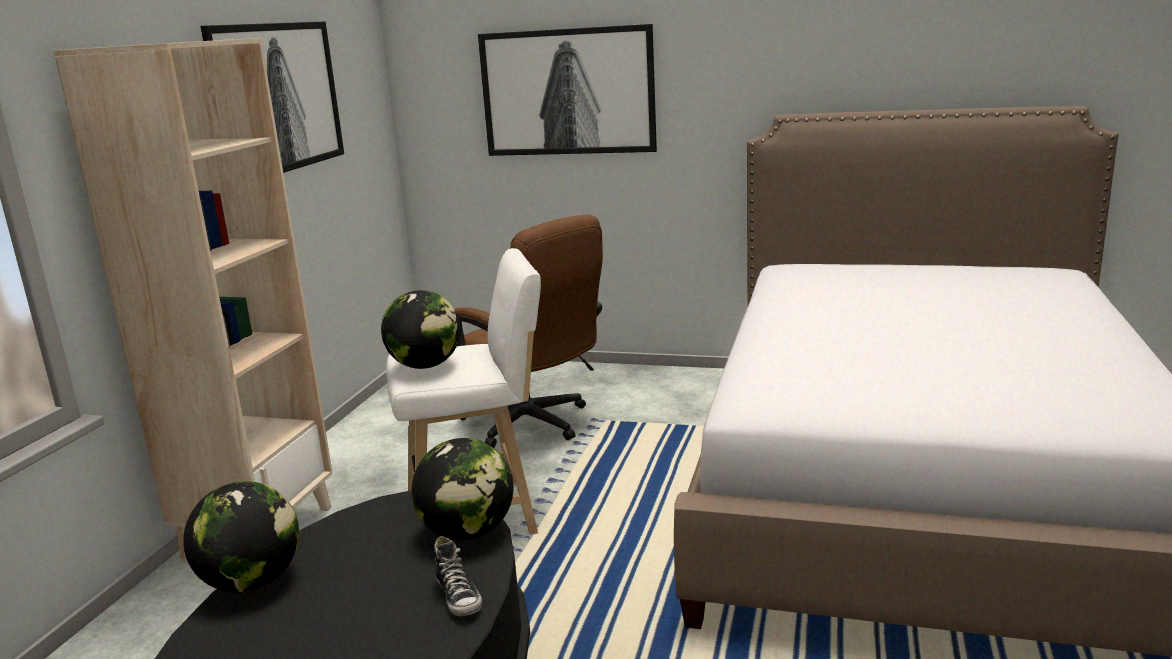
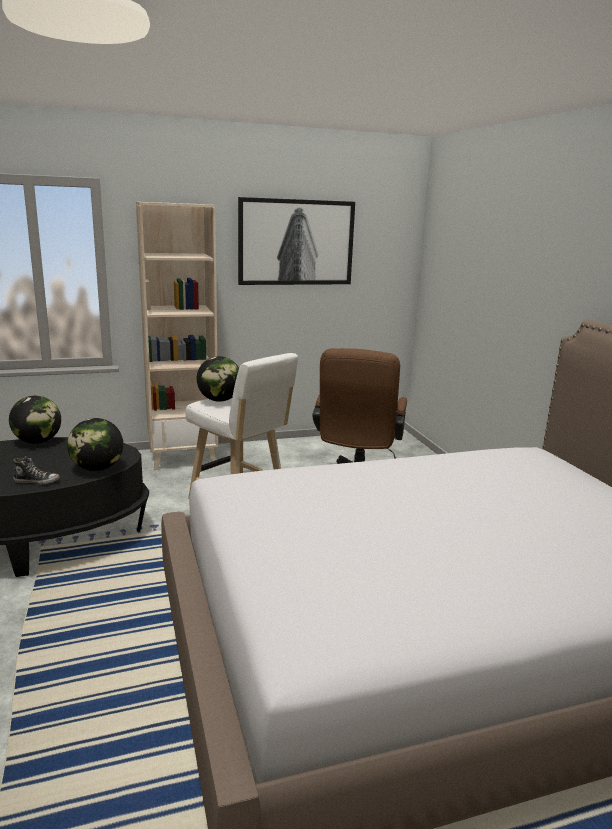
camera: 55 degrees right, 0 degrees up
shoe [434,536,482,616] -> shoe turned 120 degrees counterclockwise [13,456,60,485]
picture [478,24,657,156] -> none

